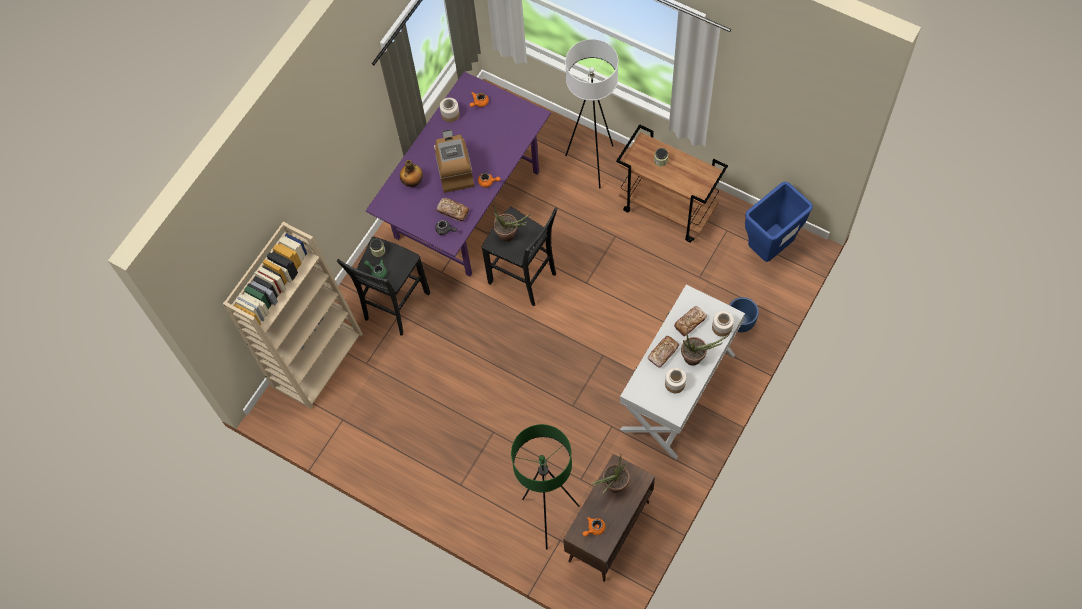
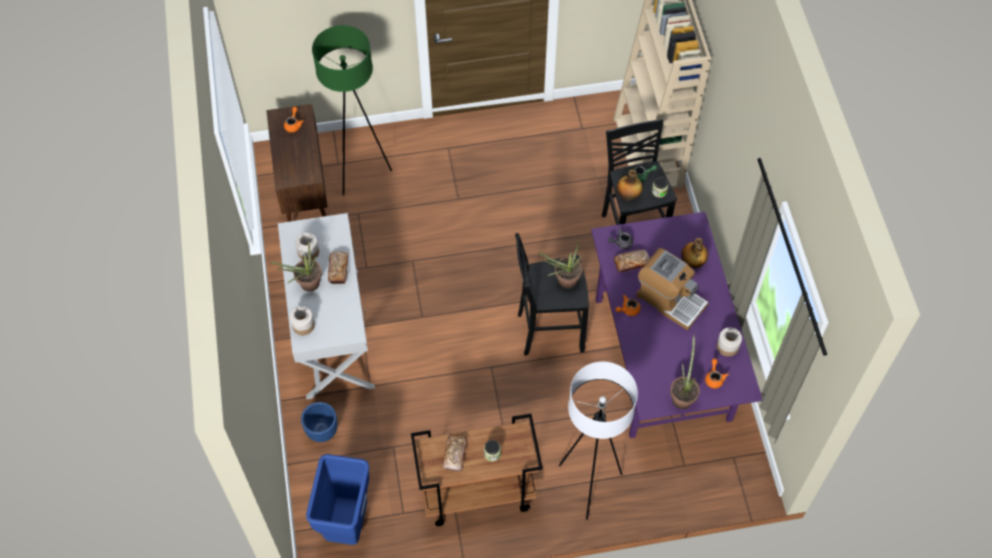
camera: 135 degrees right, 5 degrees down
potted plant [592,455,629,494] -> potted plant moved to [670,334,700,409]
bread [674,306,707,337] -> bread moved to [443,434,467,471]
none -> bottle [616,170,643,201]

